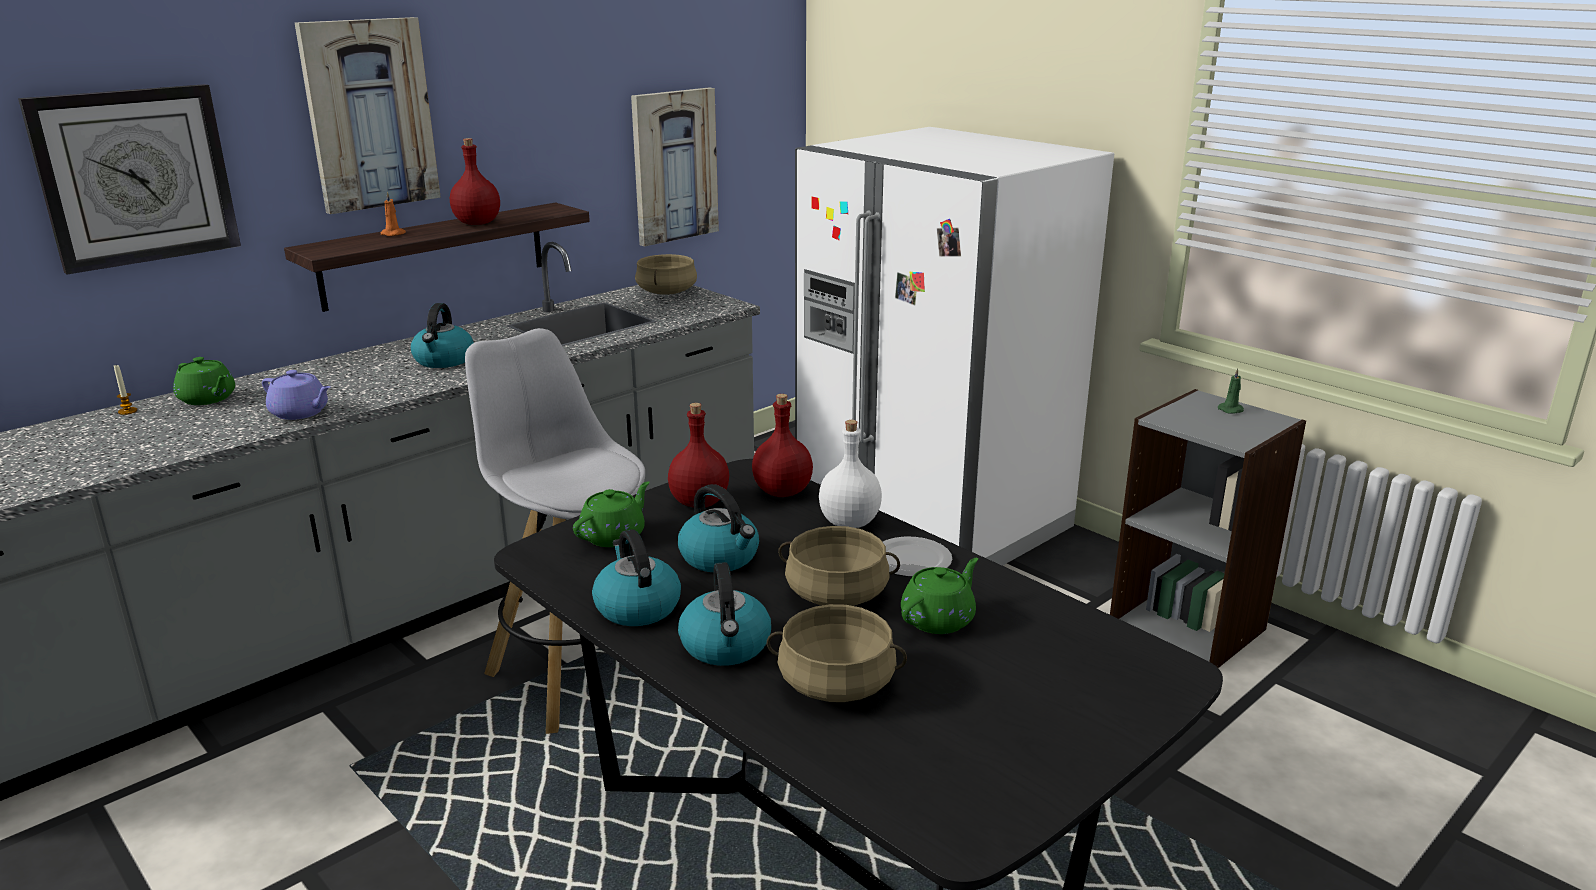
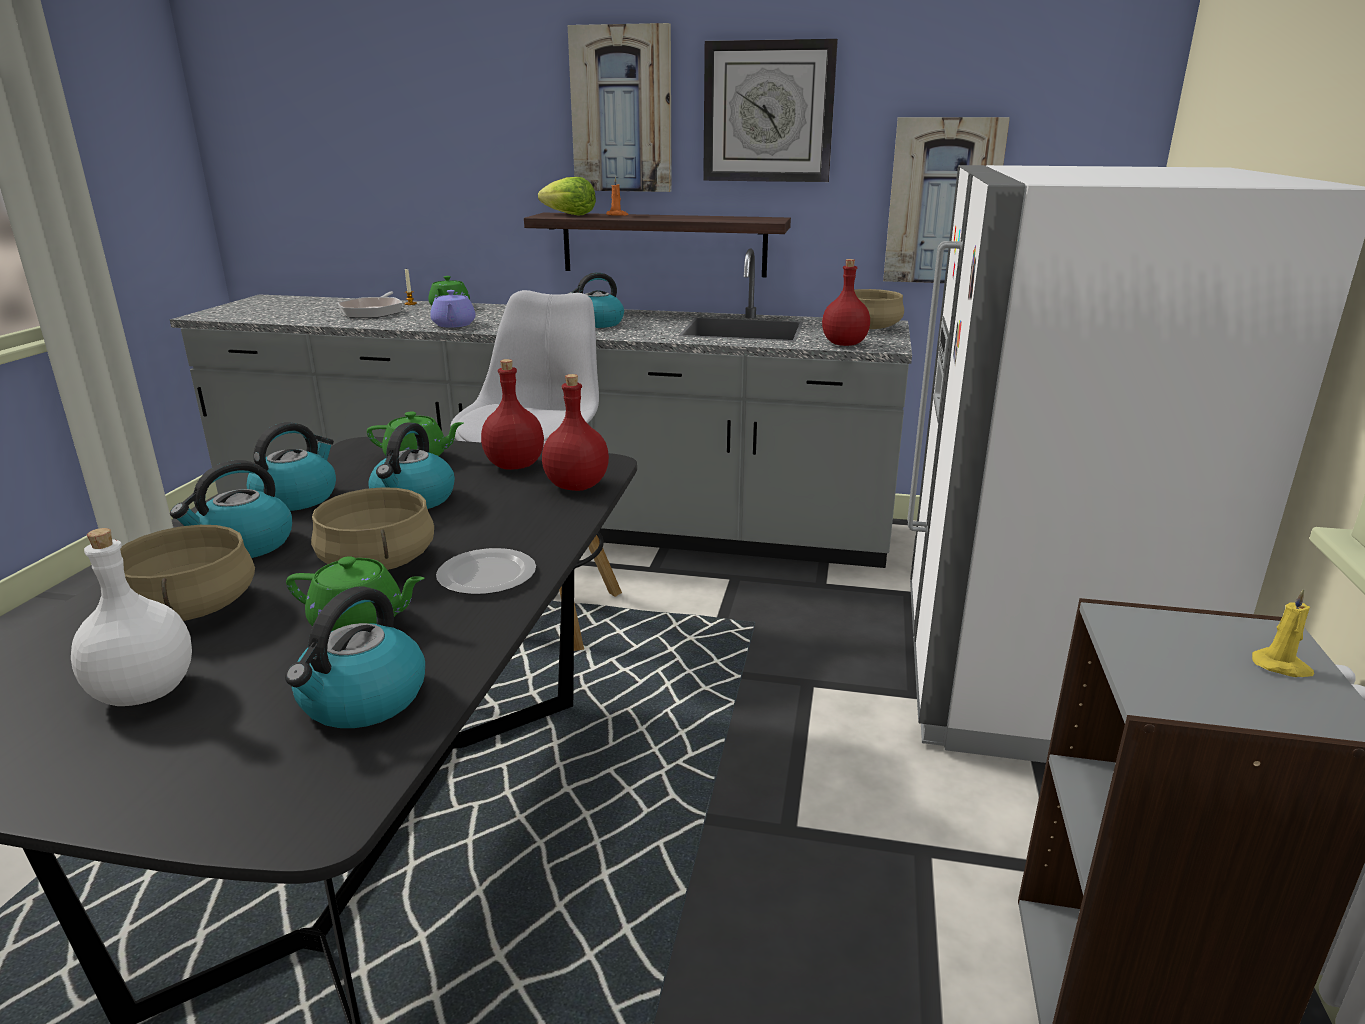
camera: 55 degrees right, 0 degrees up
wall clock [18,84,241,274] -> wall clock moved to [703,39,838,182]
red bottle [450,138,500,225] -> red bottle moved to [822,259,870,346]
white bottle [819,420,882,528] -> white bottle moved to [71,528,192,706]
green candle [1218,368,1244,414] -> yellow candle [1252,589,1314,677]
none -> kettle [285,587,425,728]
none -> frying pan [338,291,402,318]
none -> lettuce [538,177,596,215]

